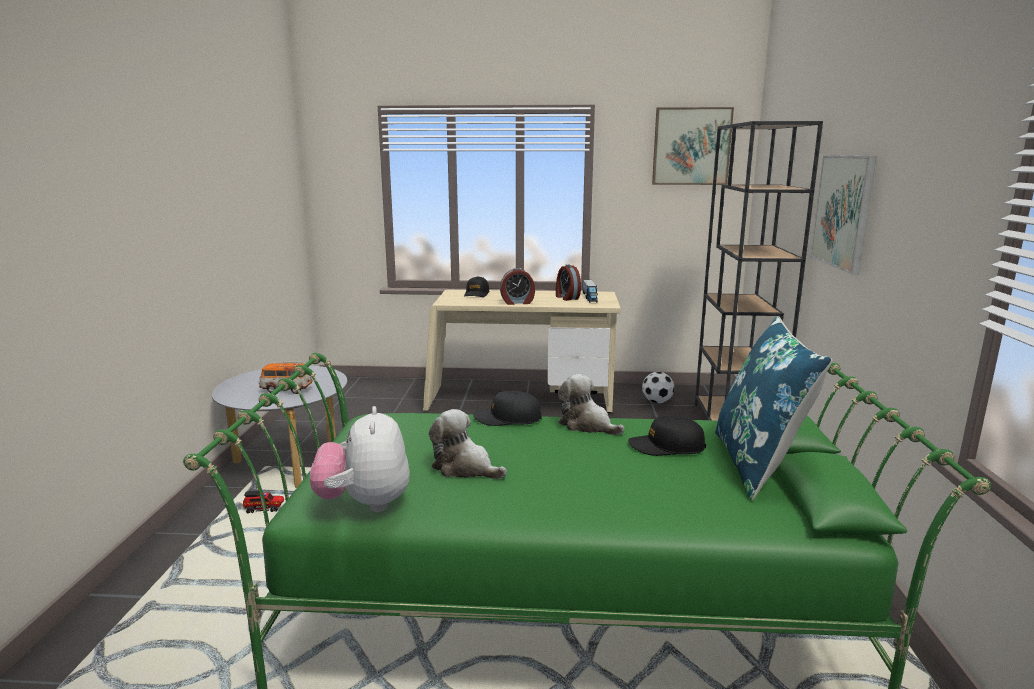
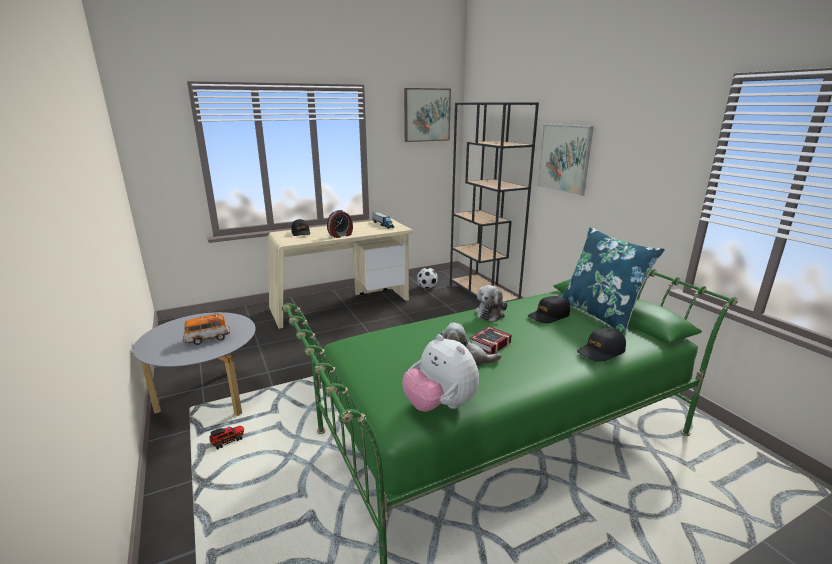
camera: 30 degrees left, 5 degrees up
black cap [473,391,541,426] -> black cap moved to [577,328,626,362]
alarm clock [556,264,581,301] -> none
plush toy [558,374,625,435] -> plush toy turned 75 degrees counterclockwise [475,285,508,322]
none -> book [469,326,512,355]

